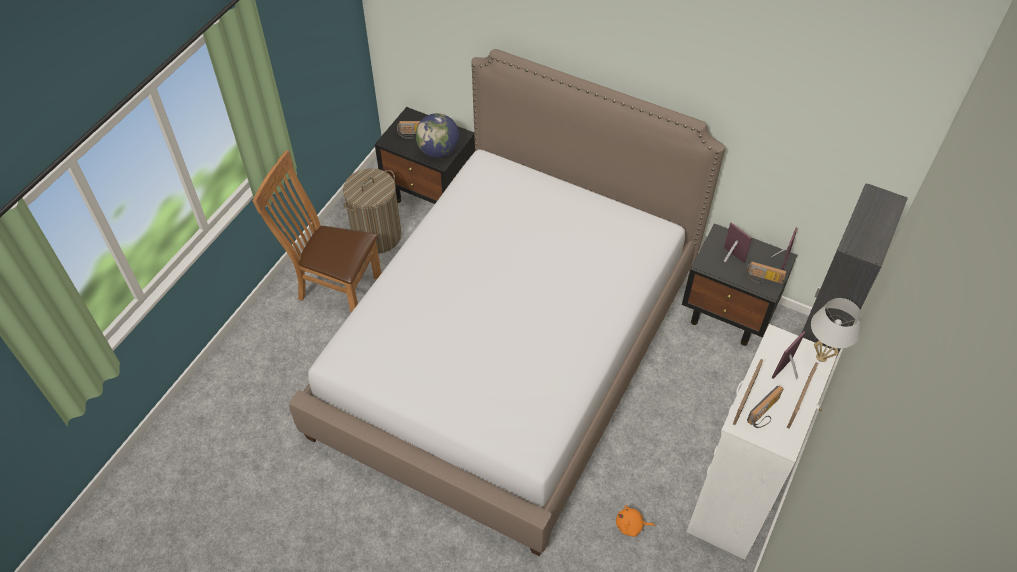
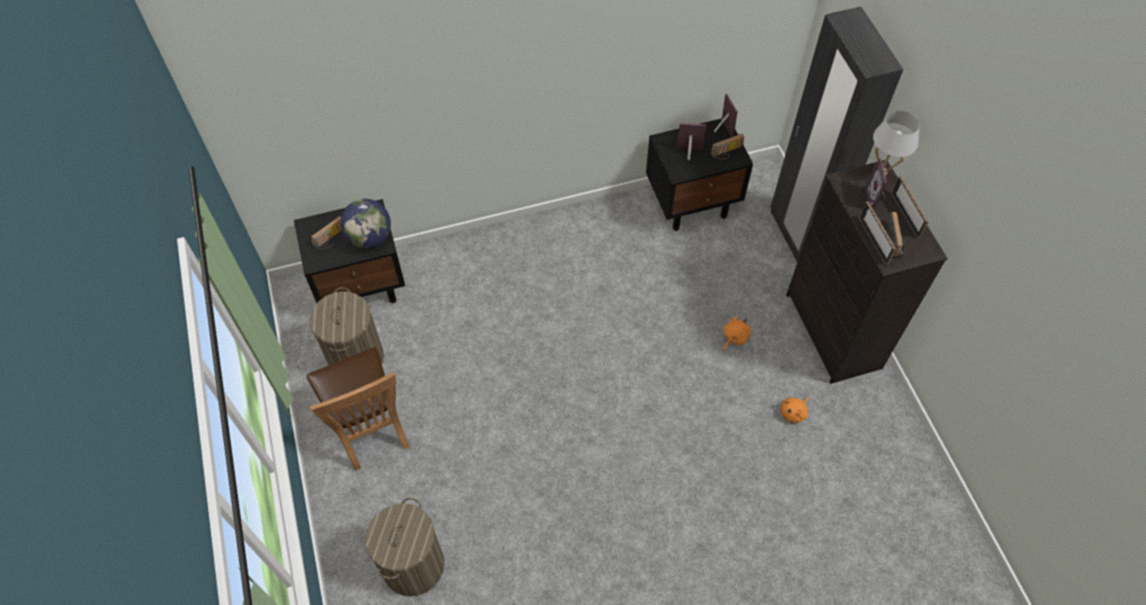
camera: 45 degrees left, 5 degrees up
brown chair [252,150,381,312] -> brown chair turned 90 degrees counterclockwise [306,347,409,471]
bed [289,49,725,556] -> none
white dresser [686,324,837,560] -> black dresser [786,160,948,384]
none -> laundry basket [365,498,444,596]
none -> orange plush toy [722,316,750,350]

